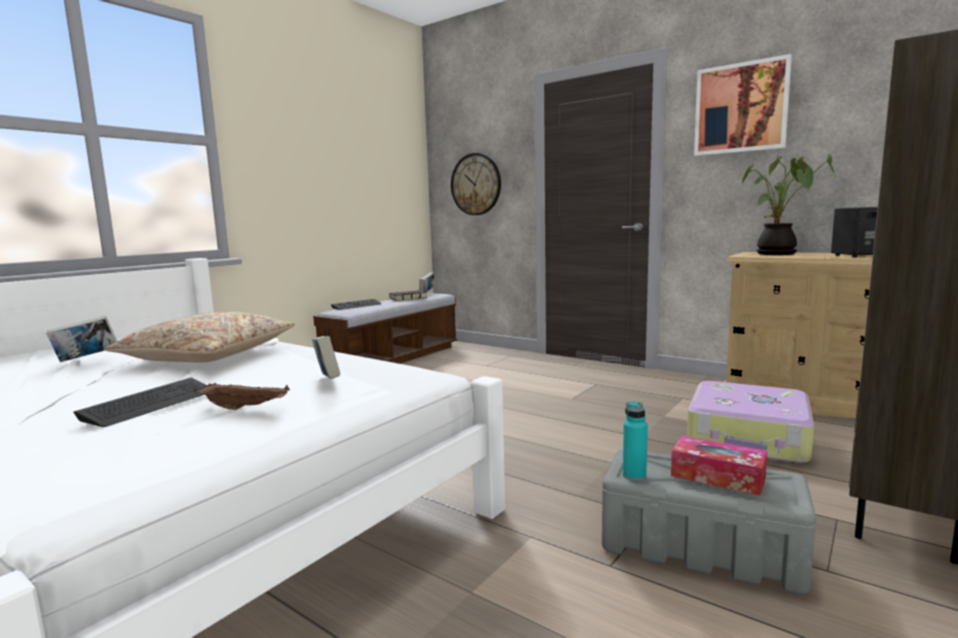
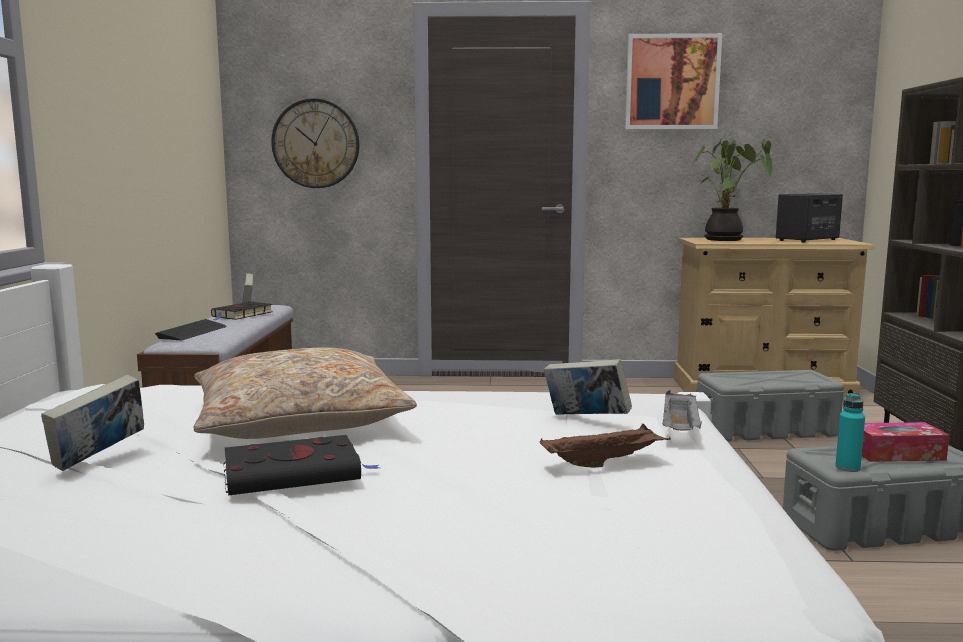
camera: 35 degrees left, 0 degrees up
keyboard [73,378,207,427] -> none
suitcase [687,381,814,464] -> grey storage box [697,370,844,441]
none -> black book [223,435,379,495]
none -> grey tray [663,391,702,431]

